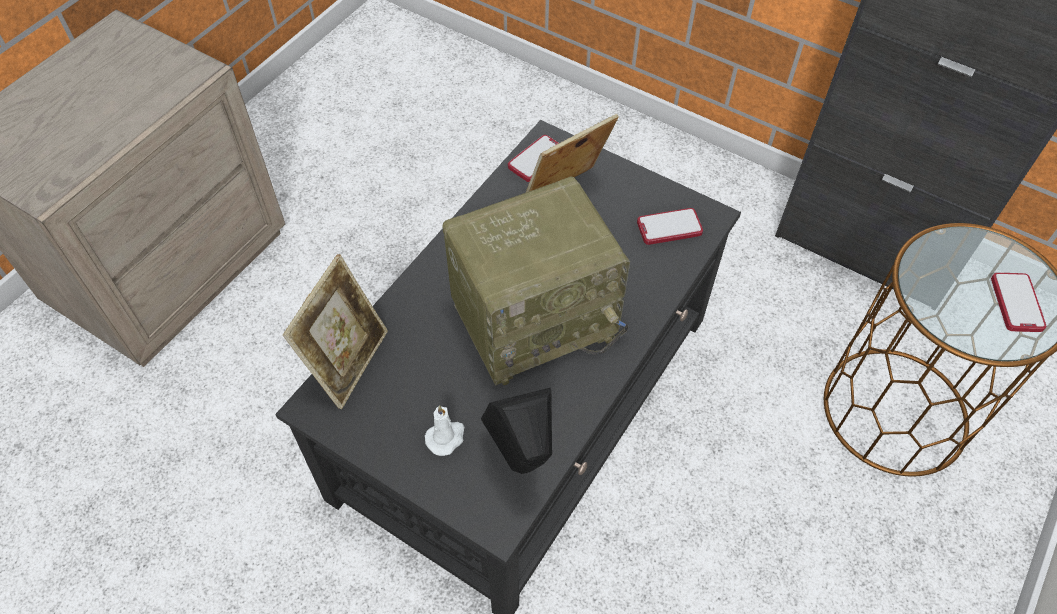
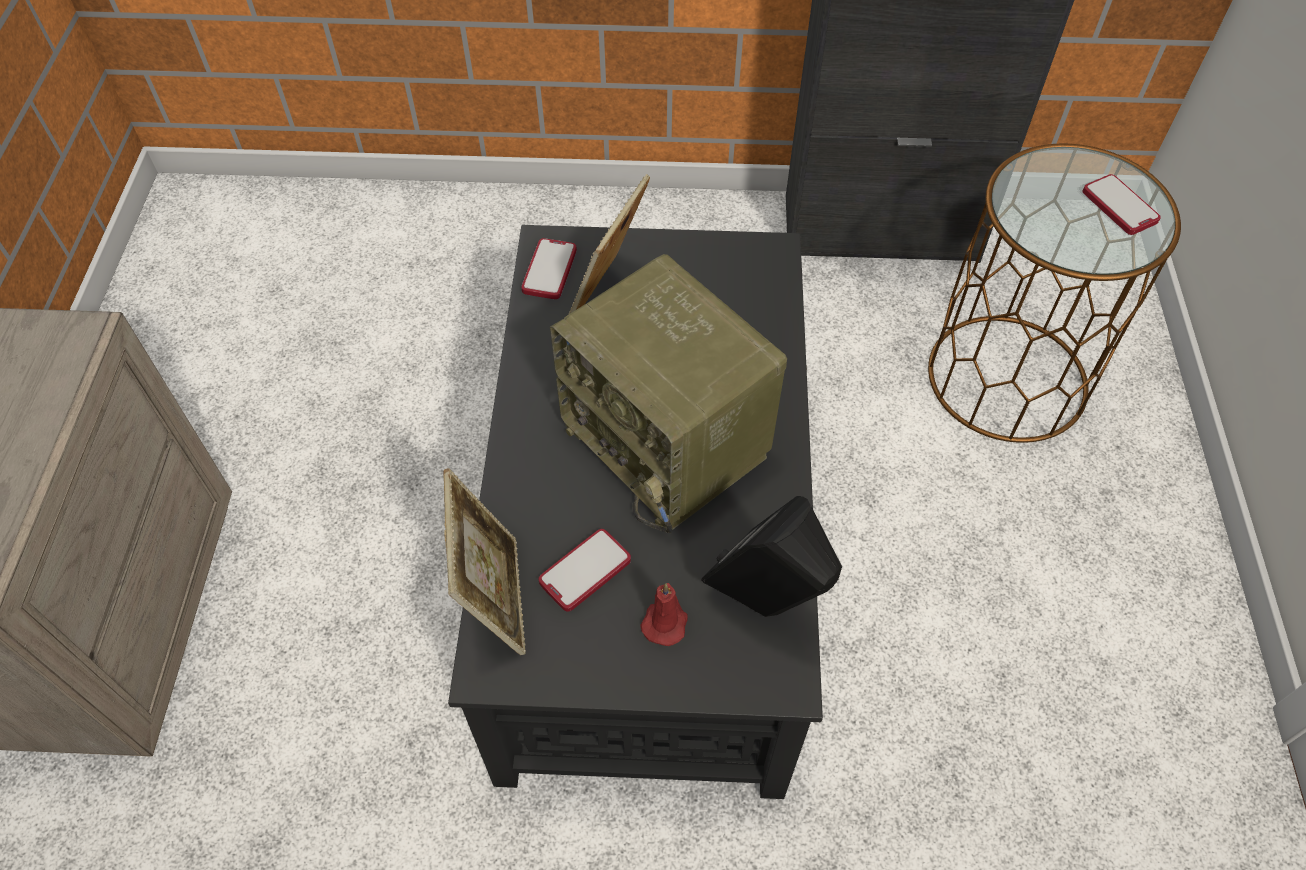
camera: 30 degrees left, 0 degrees up
white candle [425,405,464,456] -> red candle [640,583,688,646]
radio [443,176,630,386] -> radio turned 105 degrees clockwise [550,254,787,533]
phone [637,208,703,245] -> phone moved to [539,529,631,612]

